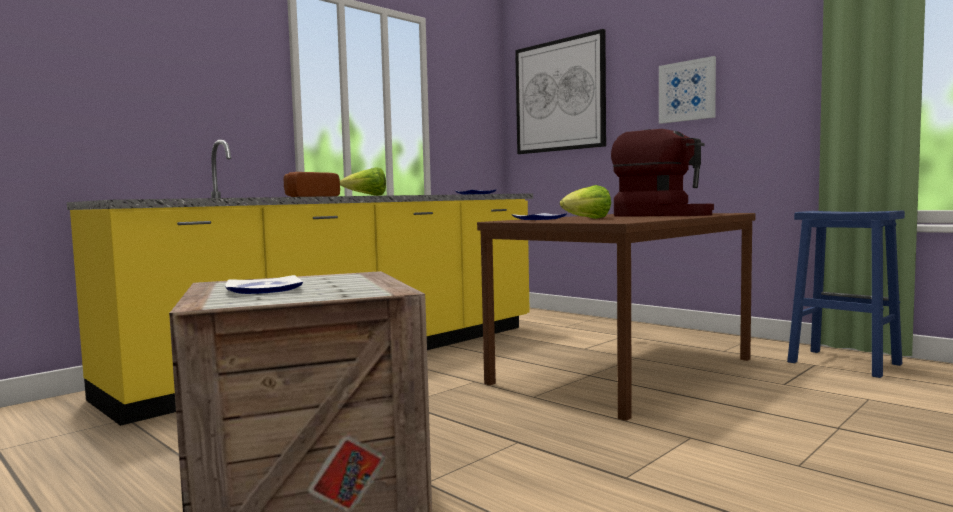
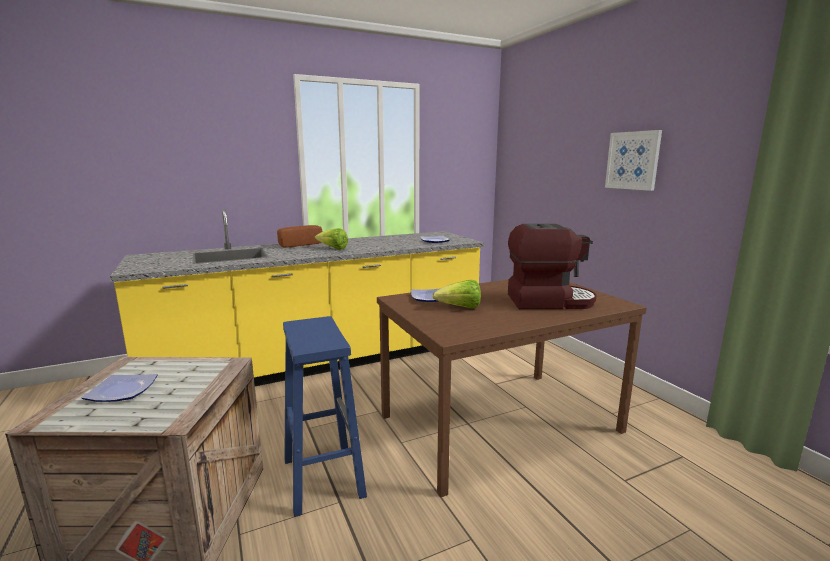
camera: 20 degrees right, 10 degrees up
picture [515,29,606,154] -> none
coffee machine [611,129,714,216] -> coffee machine turned 60 degrees counterclockwise [508,224,596,309]
blue stool [787,211,905,378] -> blue stool moved to [283,316,367,517]

